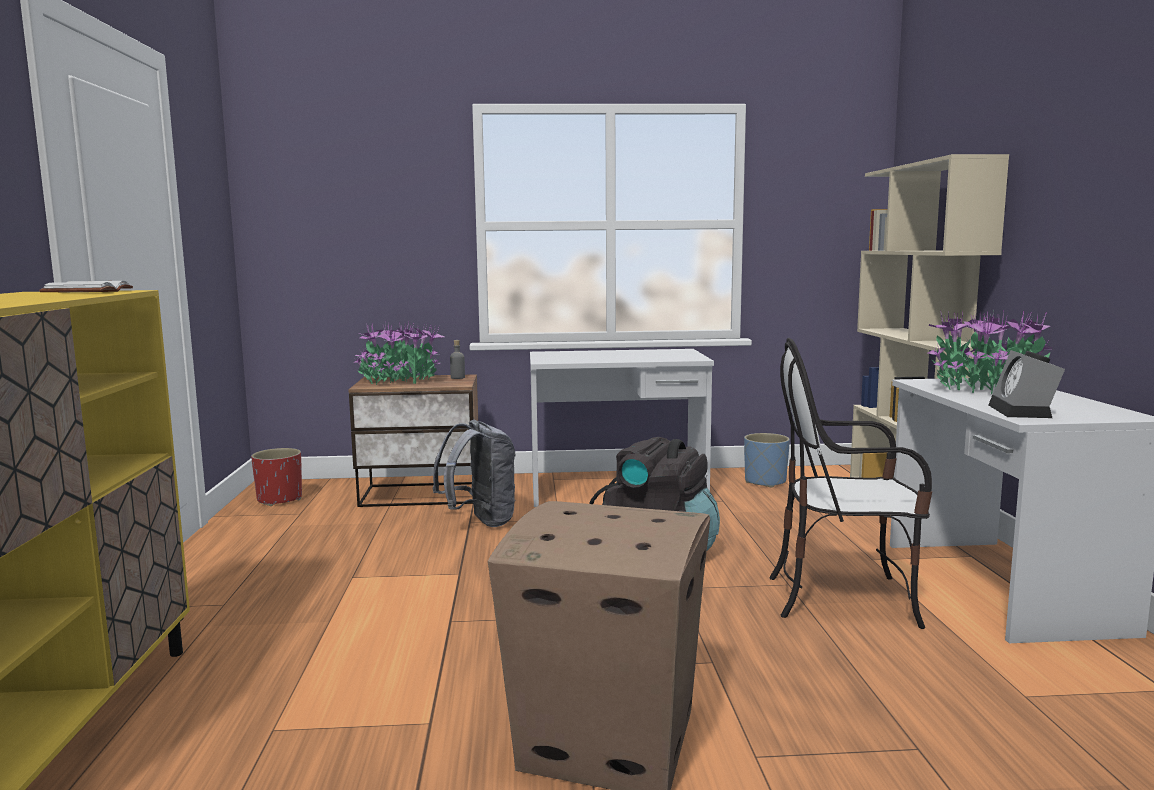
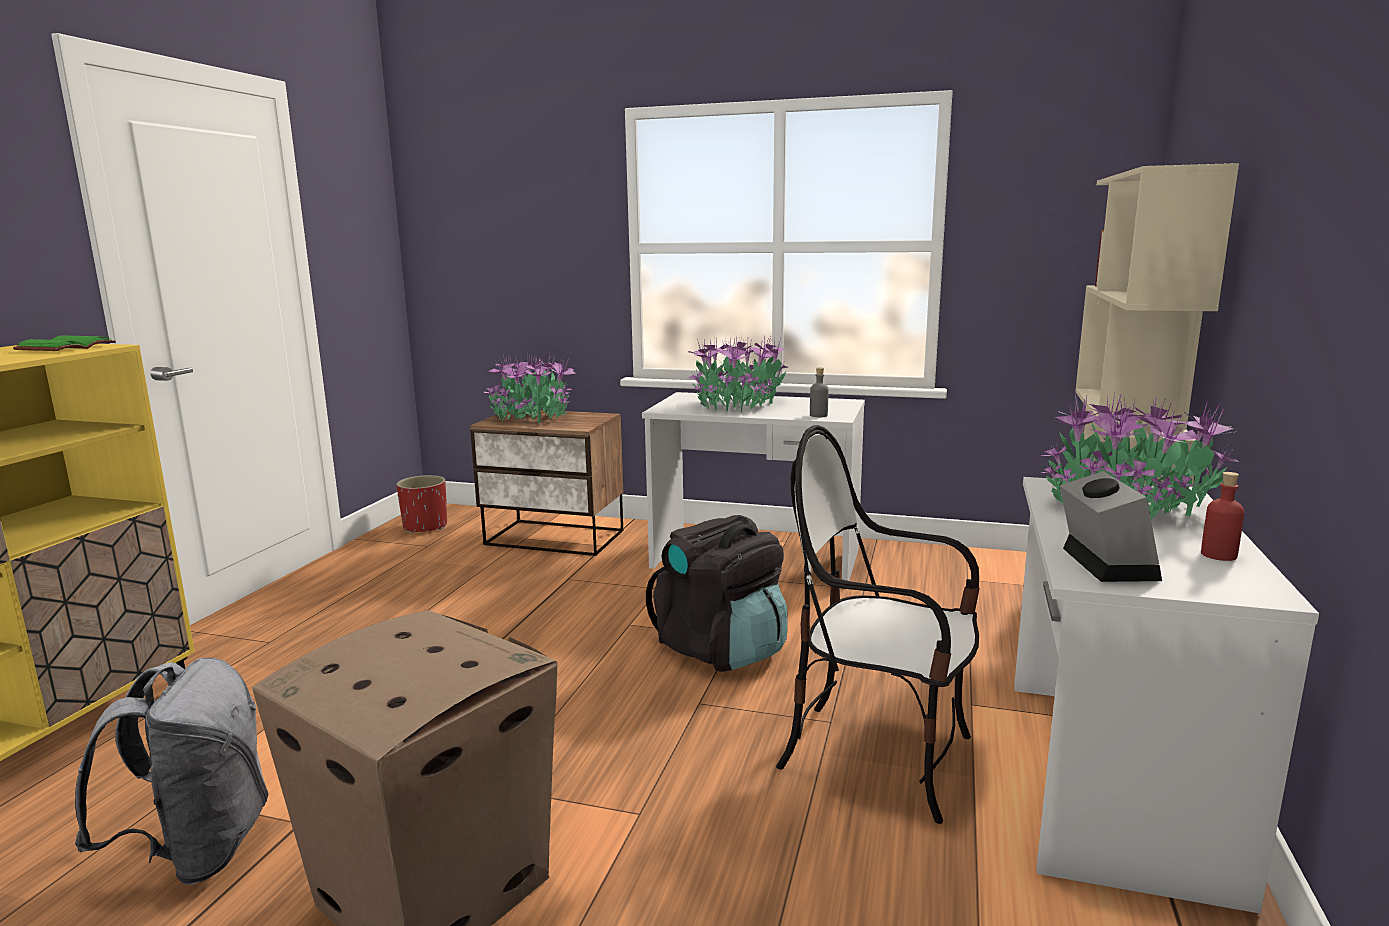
camera: 20 degrees right, 5 degrees up
white book [39,281,133,293] -> green book [13,335,116,351]
grey backpack [433,420,516,527] -> grey backpack moved to [75,657,268,885]
grey bottle [450,340,465,379] -> grey bottle moved to [810,367,829,417]
blue planter [744,433,790,488] -> none
alarm clock [989,350,1065,418] -> alarm clock turned 150 degrees clockwise [1060,471,1162,582]
none -> potted plant [689,335,790,412]
none -> red bottle [1201,472,1244,561]

